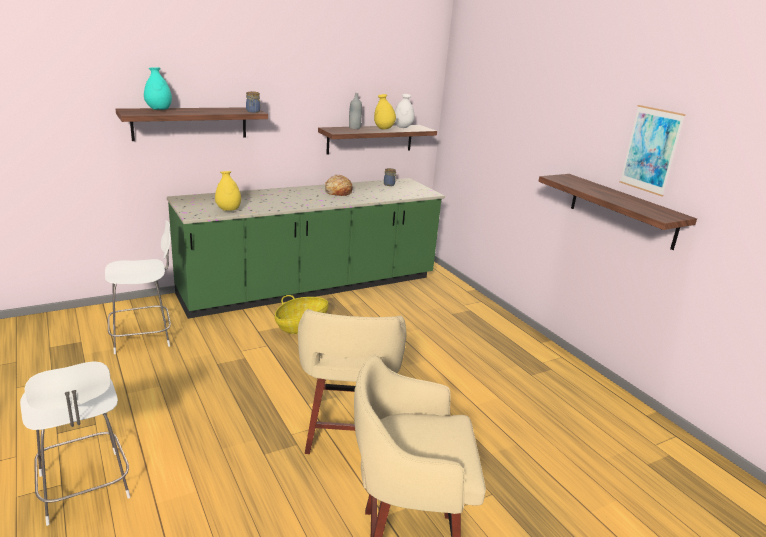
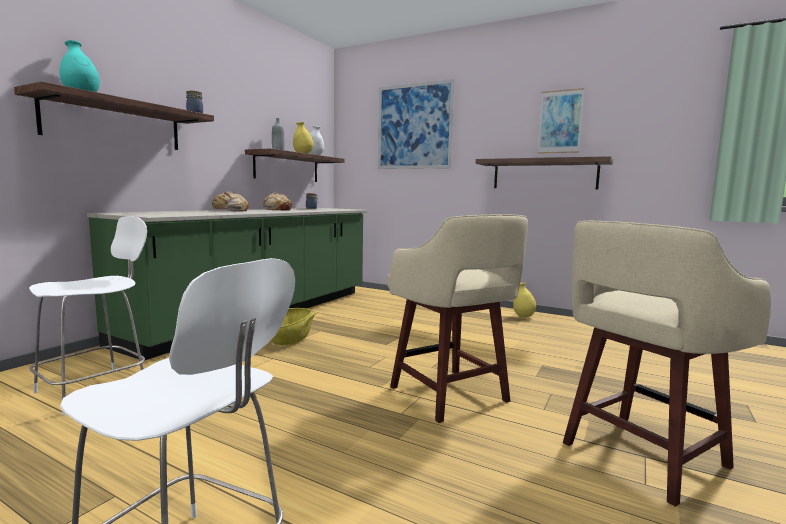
camera: 30 degrees left, 15 degrees down
yellow vase [215,171,241,211] -> yellow vase moved to [513,282,536,317]
none -> bread [212,191,249,212]
none -> picture [378,79,455,169]

